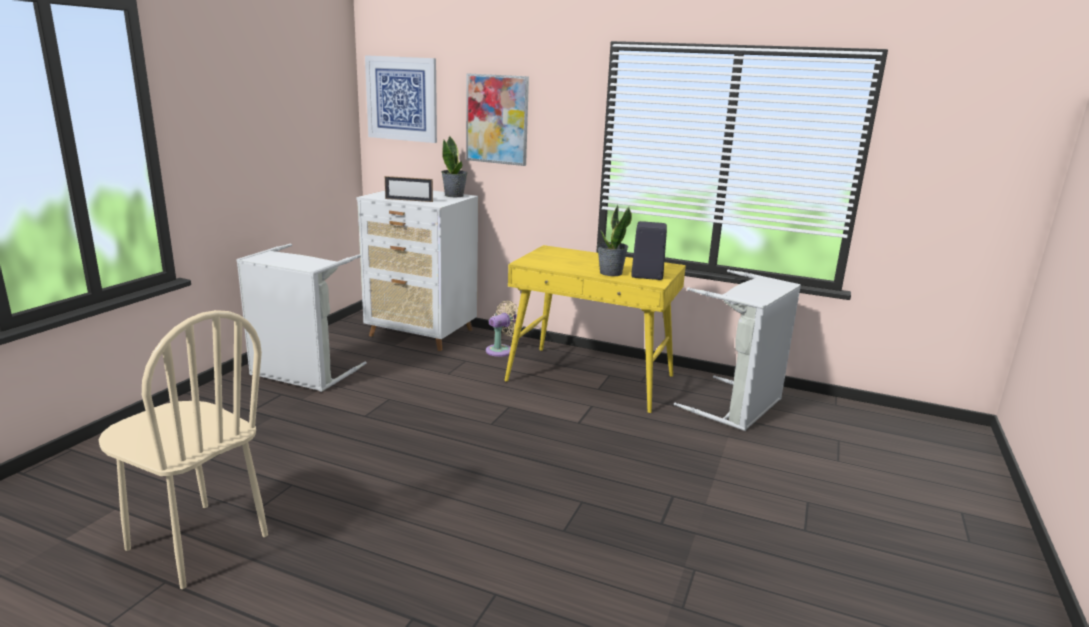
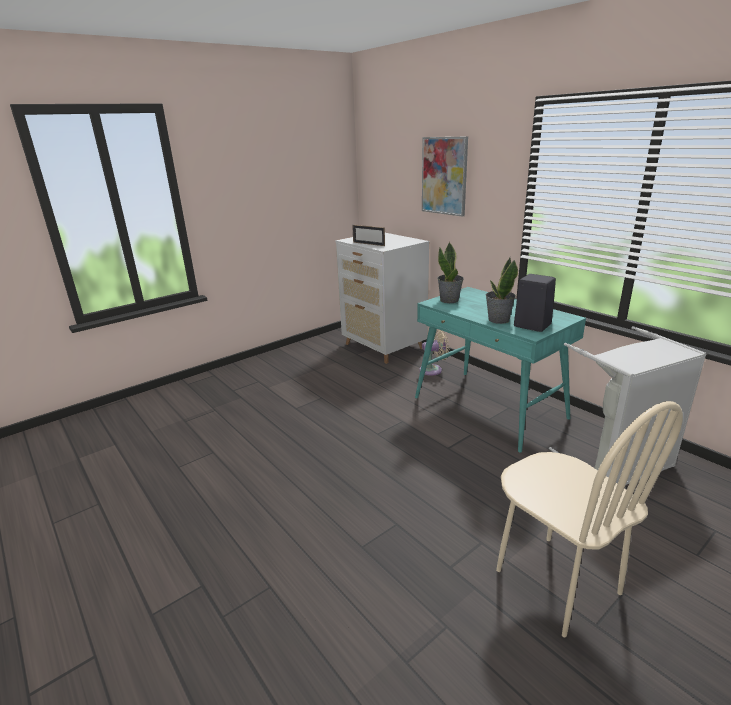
camera: 30 degrees right, 5 degrees up
beige chair [99,310,268,589] -> beige chair moved to [496,401,683,637]
grey laundry basket [237,244,367,392] -> none
picture [365,55,437,143] -> none
potted plant [441,136,468,197] -> potted plant moved to [437,242,464,303]
yellow desk [504,245,686,414] -> turquoise desk [415,287,586,453]

